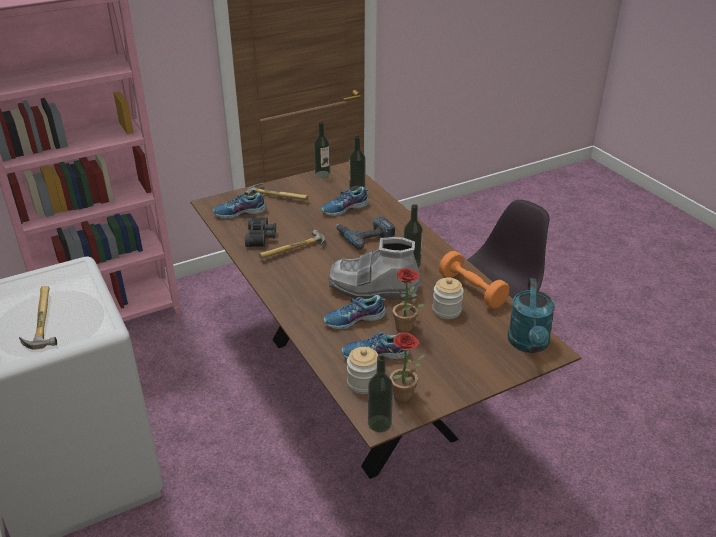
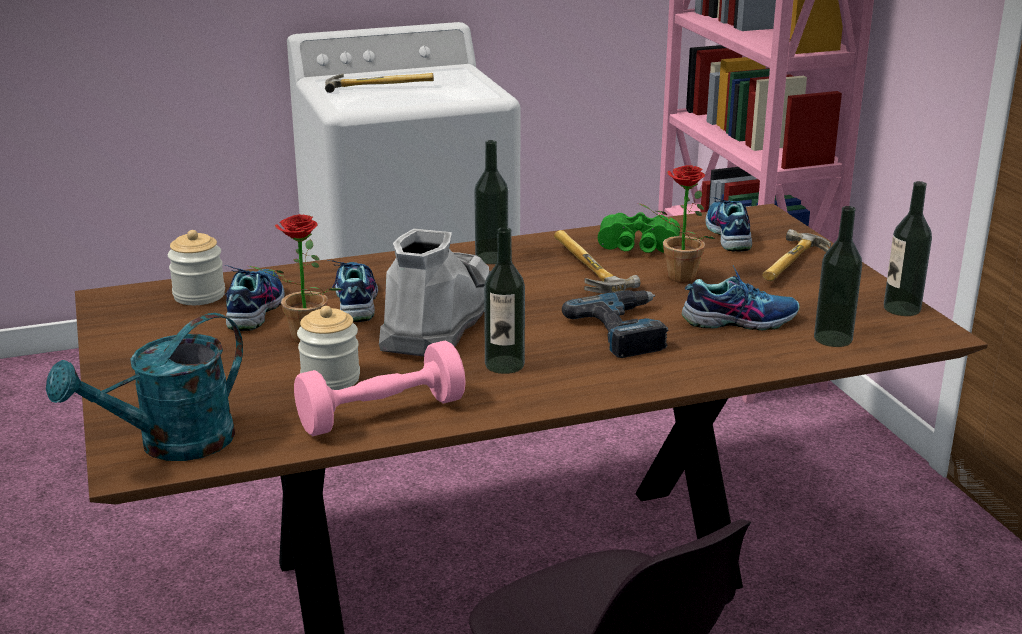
camera: 100 degrees right, 10 degrees down
black binoculars [245,217,276,247] -> green binoculars [598,212,680,253]
shoe [321,186,369,217] -> shoe turned 105 degrees clockwise [682,265,799,330]
bottle [368,355,393,432] -> bottle moved to [474,140,508,264]
potted plant [388,332,425,403] -> potted plant moved to [638,165,715,283]
orange dumbbell [439,251,510,309] -> pink dumbbell [294,340,466,436]
turquoise watering can [508,278,555,353] -> turquoise watering can turned 60 degrees counterclockwise [46,313,243,461]

